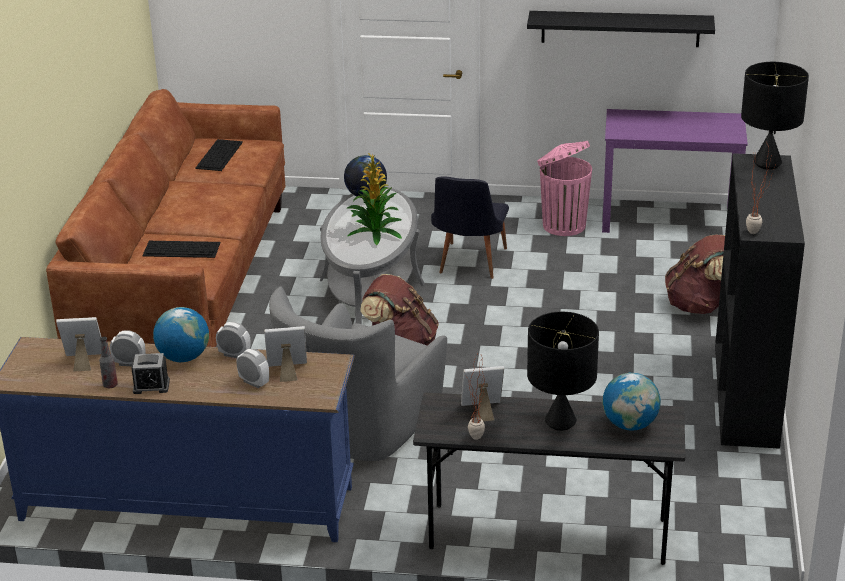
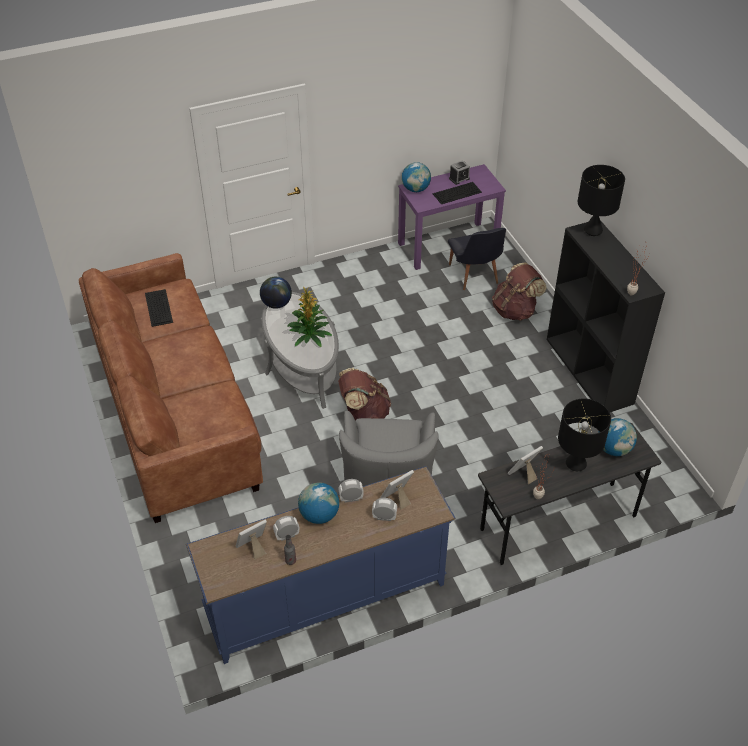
camera: 30 degrees left, 15 degrees up
alarm clock [131,353,170,394] -> alarm clock moved to [449,160,470,185]
keyboard [142,241,221,258] -> keyboard moved to [432,182,482,204]
black chair [431,177,509,279] -> black chair moved to [448,228,506,290]
black shelf [527,11,715,47] -> none
pink trash can [537,141,592,236] -> none
none -> globe [402,162,431,192]

